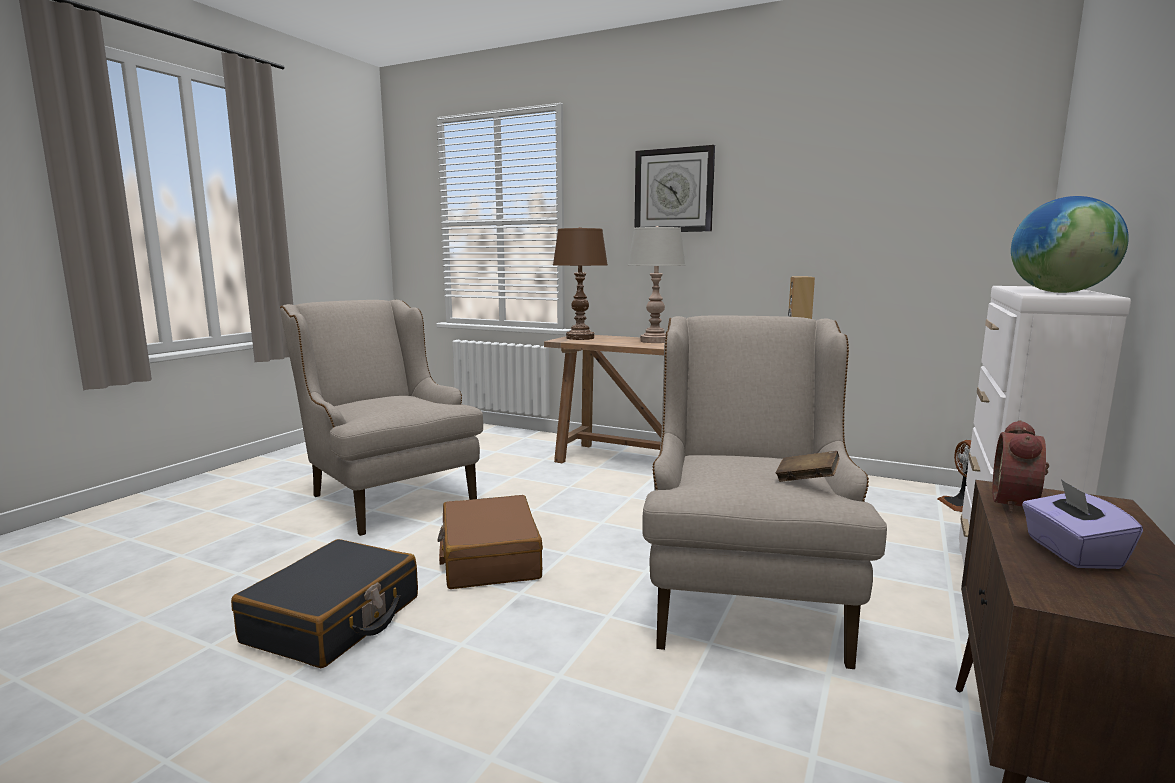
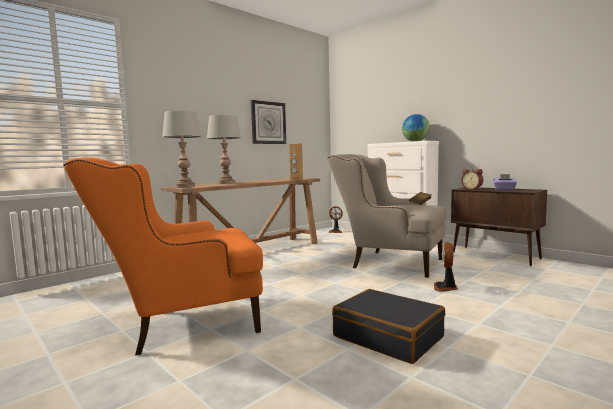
camera: 70 degrees left, 5 degrees down
beige armchair [280,300,483,536] -> orange armchair [63,158,263,355]
brown suitcase [437,495,543,589] -> none
brown table lamp [553,227,608,340] -> grey table lamp [162,111,202,188]
wall clock [635,145,715,232] -> wall clock moved to [251,100,286,144]
none -> fan [434,242,458,292]

